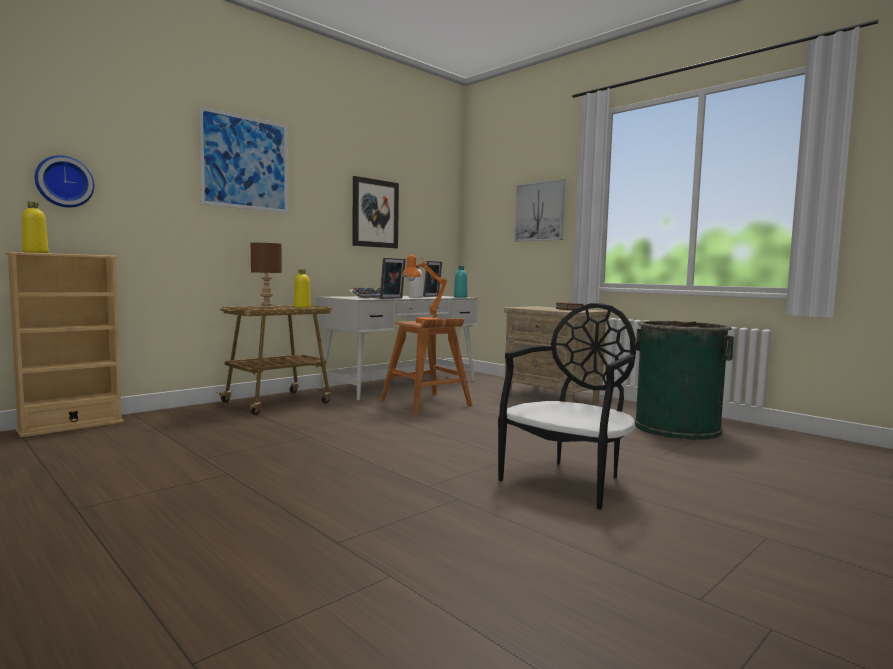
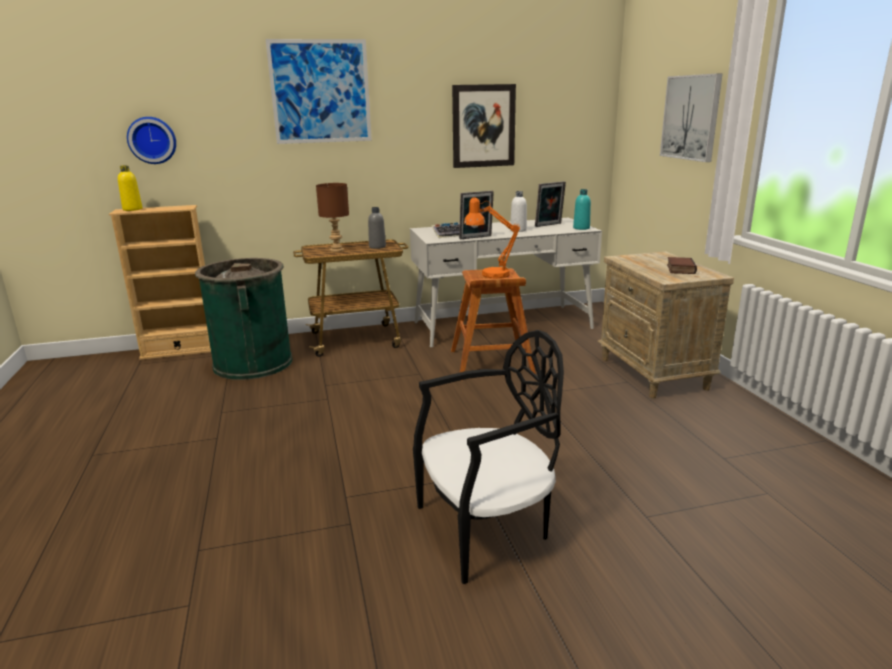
camera: 30 degrees right, 15 degrees up
yellow bottle [294,269,311,308] -> grey bottle [368,207,386,249]
green trash can [635,321,734,440] -> green trash can moved to [195,258,293,380]

